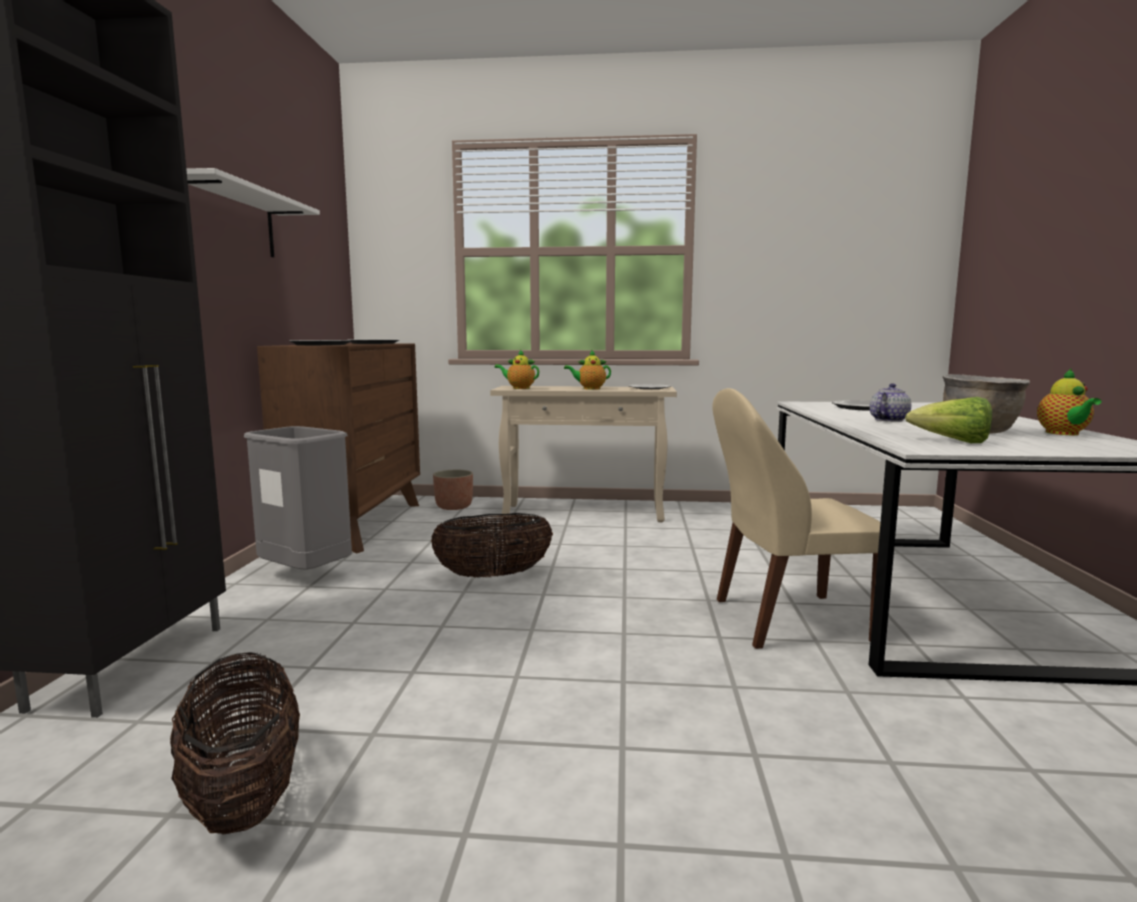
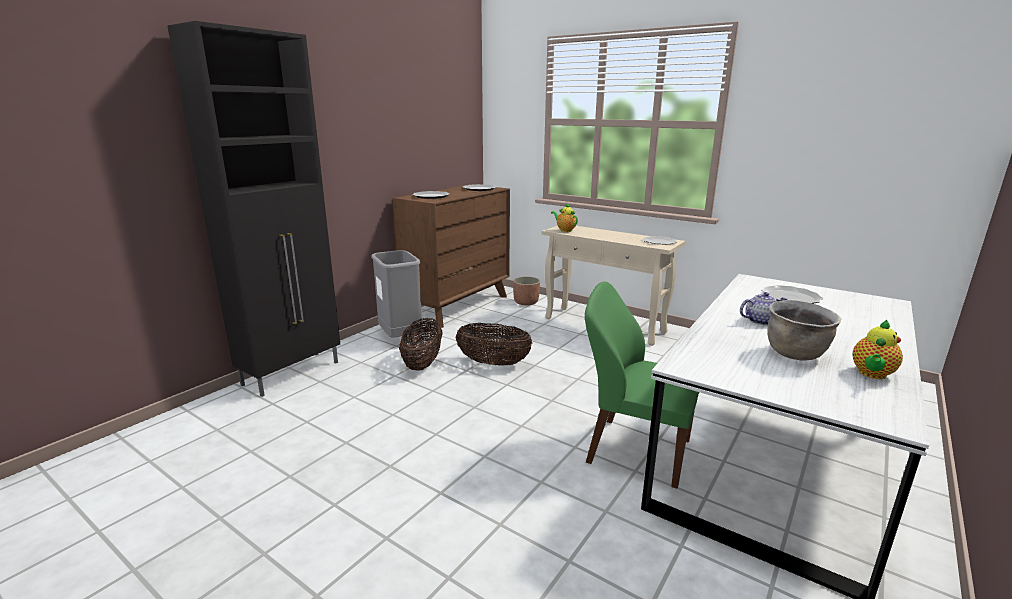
camera: 30 degrees right, 10 degrees up
basket [170,652,300,835] -> basket moved to [399,318,443,370]
white shelf [186,168,320,257] -> none
teapot [564,350,611,390] -> none
beige chair [712,388,881,649] -> green chair [585,281,699,489]
lettuce [905,397,992,443] -> none

